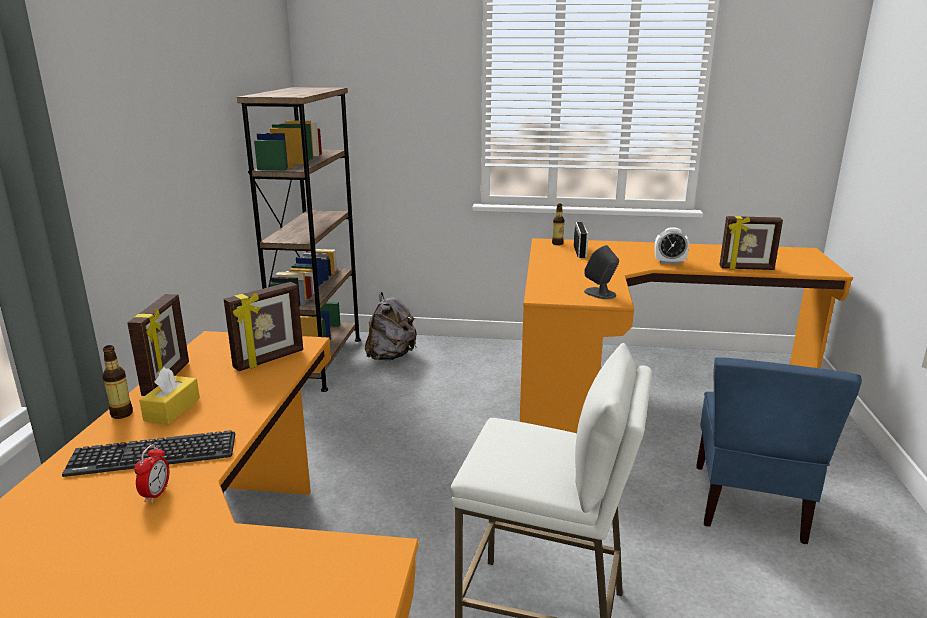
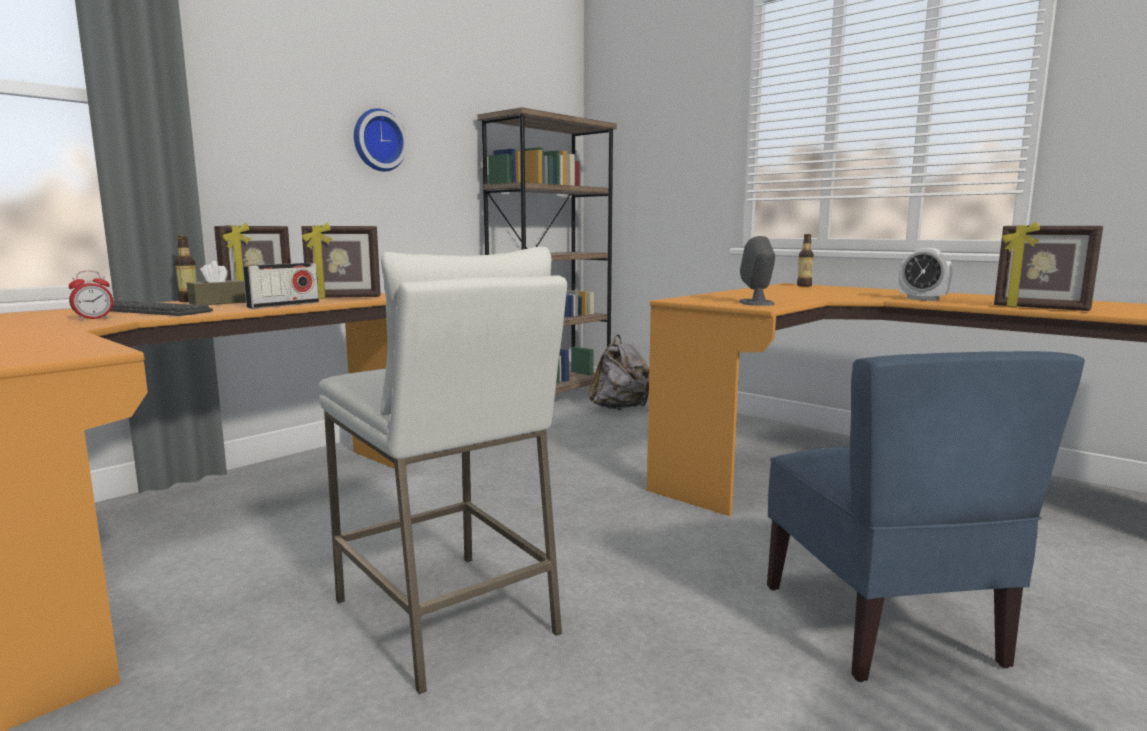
camera: 35 degrees right, 10 degrees down
yellow tissue box [139,367,200,424] -> brown tissue box [187,261,246,305]
radio [574,222,589,258] -> radio moved to [243,263,319,309]
blue chair [696,357,862,544] -> blue chair turned 60 degrees counterclockwise [767,351,1085,682]
none -> wall clock [354,108,408,172]

